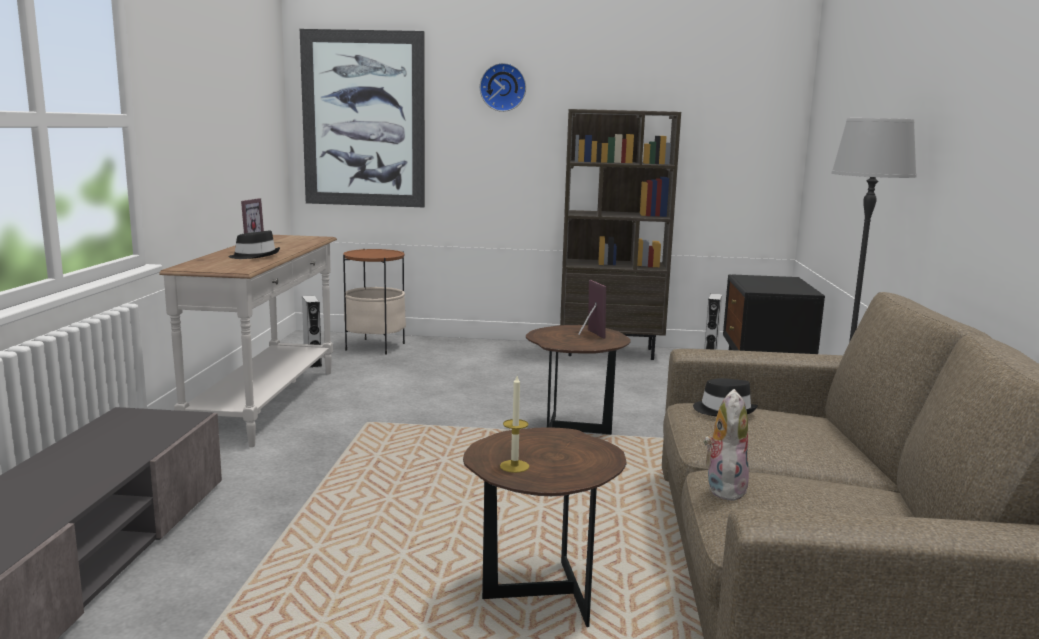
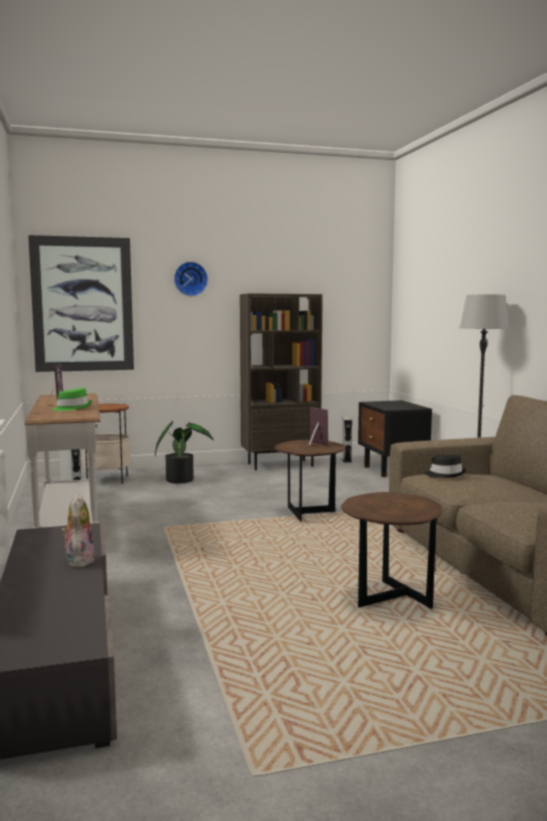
camera: 20 degrees left, 5 degrees down
black hat [228,230,280,259] -> green hat [52,388,92,411]
candle [500,376,529,473] -> none
plush toy [703,389,749,501] -> plush toy moved to [61,494,95,568]
none -> potted plant [155,421,214,483]

